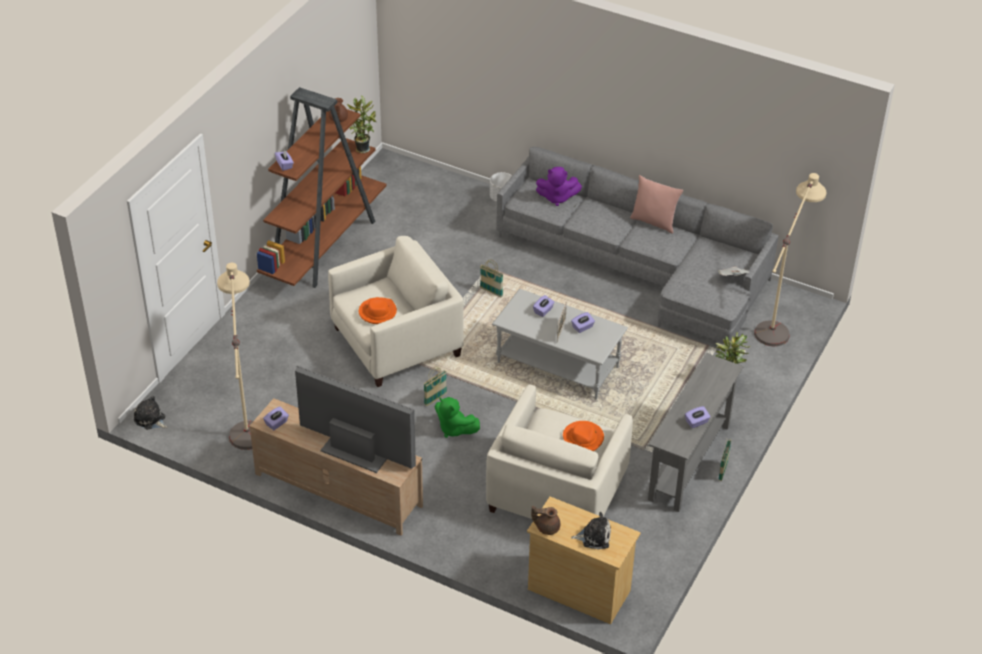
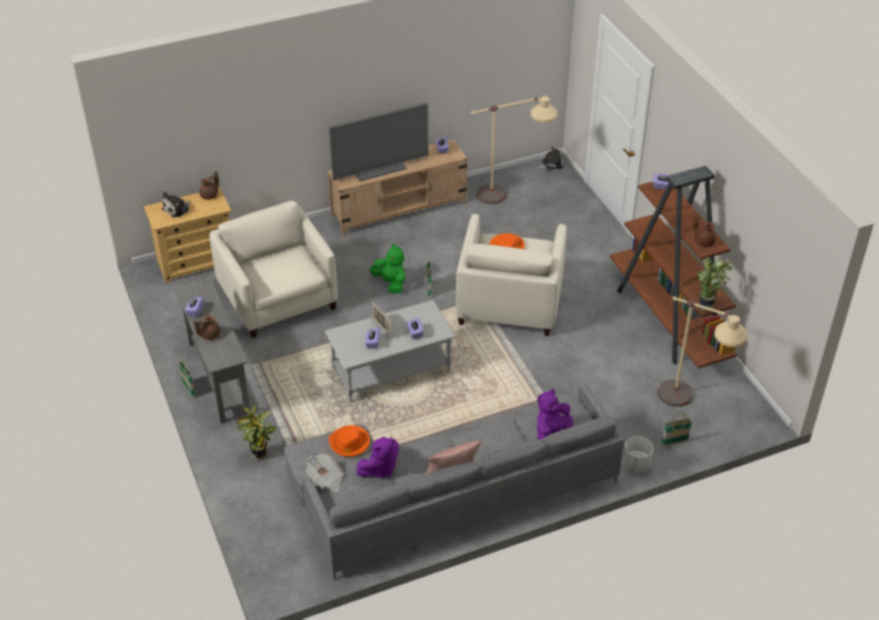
camera: 130 degrees right, 0 degrees up
green plush toy [435,397,480,438] -> green plush toy turned 60 degrees clockwise [370,243,406,293]
basket [480,260,503,297] -> basket moved to [661,412,693,446]
orange hat [563,421,604,451] -> orange hat moved to [329,425,370,457]
beige floor lamp [754,173,826,346] -> beige floor lamp moved to [657,296,748,407]
none -> brown teapot [194,315,220,340]
none -> purple plush toy [356,437,399,478]

